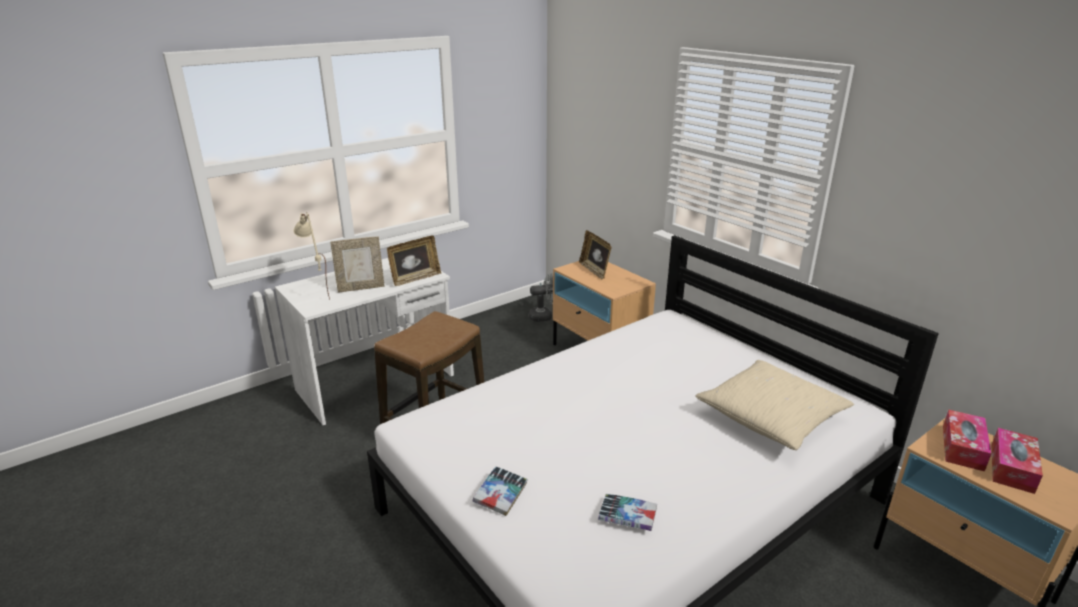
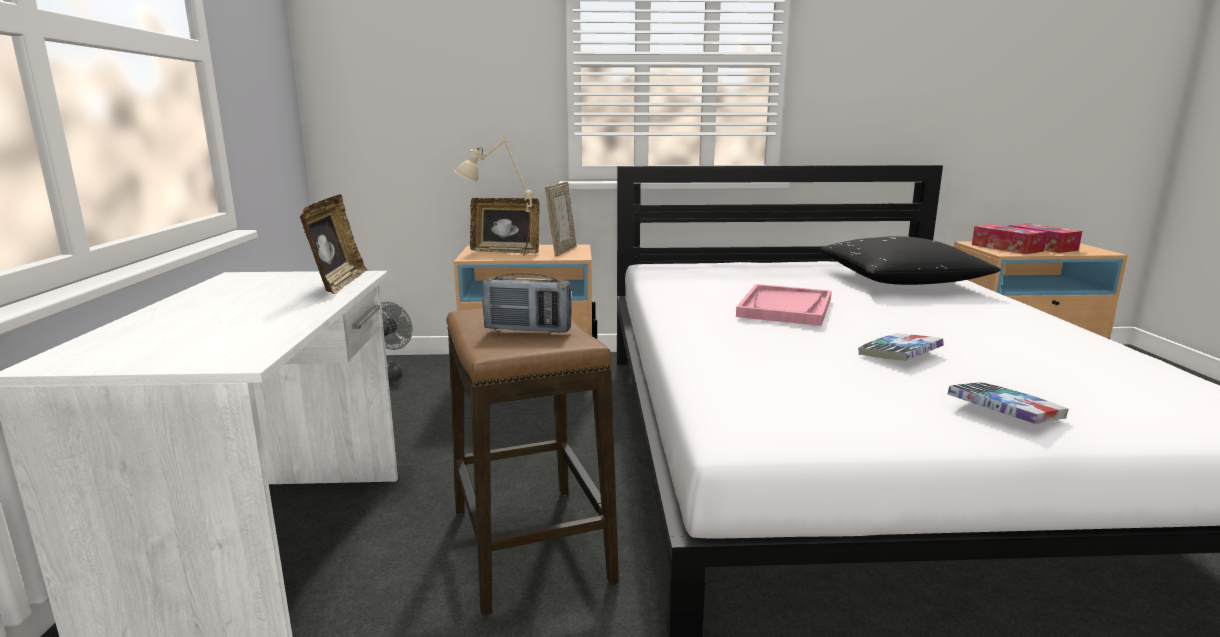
camera: 55 degrees left, 10 degrees down
beige table lamp [294,212,330,300] -> beige table lamp moved to [455,138,532,254]
picture frame [330,237,385,293] -> picture frame moved to [545,182,576,256]
book [598,494,657,531] -> book moved to [858,334,944,361]
beige pillow [695,360,854,450] -> black pillow [819,236,1001,285]
none -> radio [482,273,572,333]
none -> pink tray [736,284,832,326]

